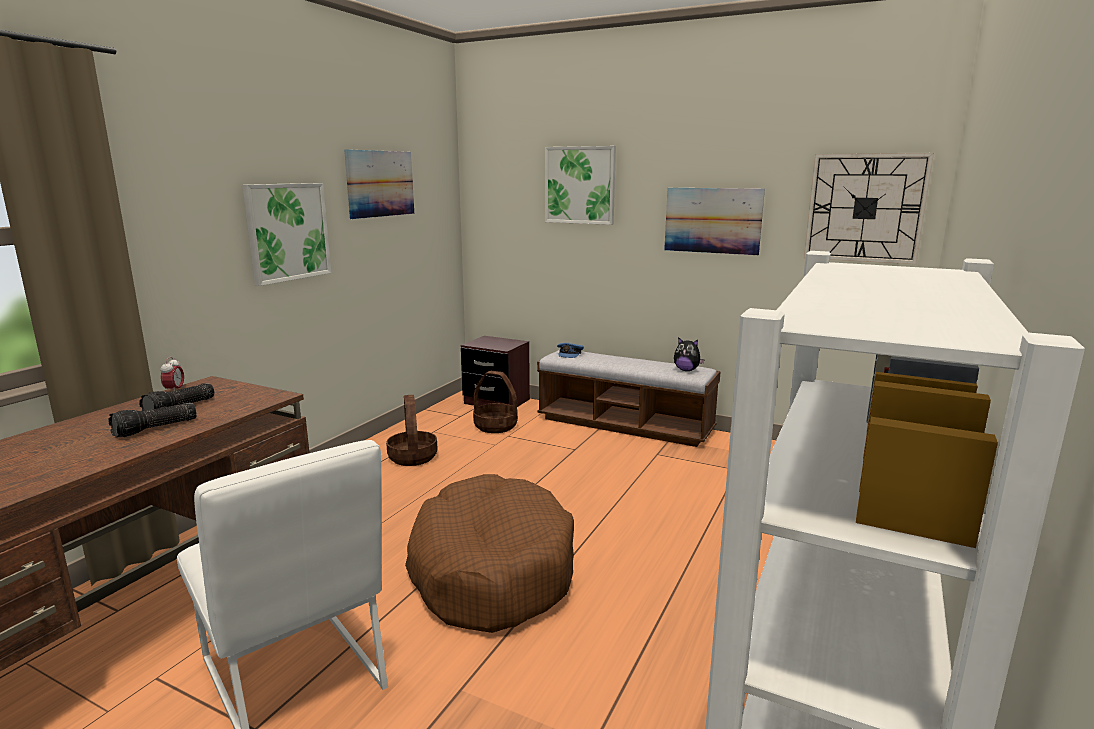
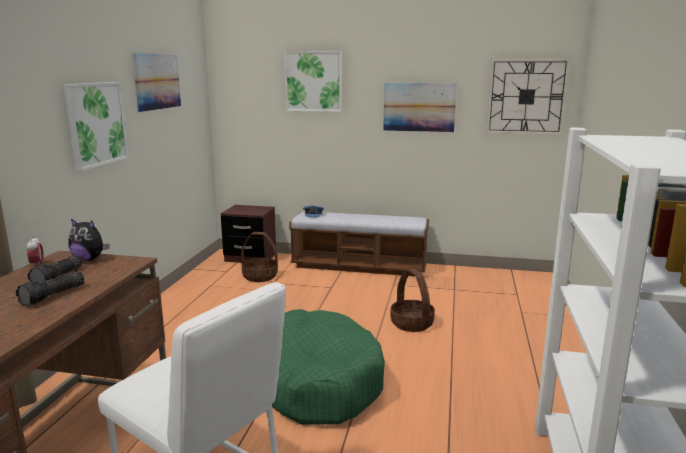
camera: 15 degrees left, 0 degrees up
basket [386,395,437,466] -> basket moved to [390,269,435,332]
brown dog bed [405,474,574,633] -> green dog bed [272,309,385,424]
plush toy [674,337,705,371] -> plush toy moved to [69,219,110,261]

